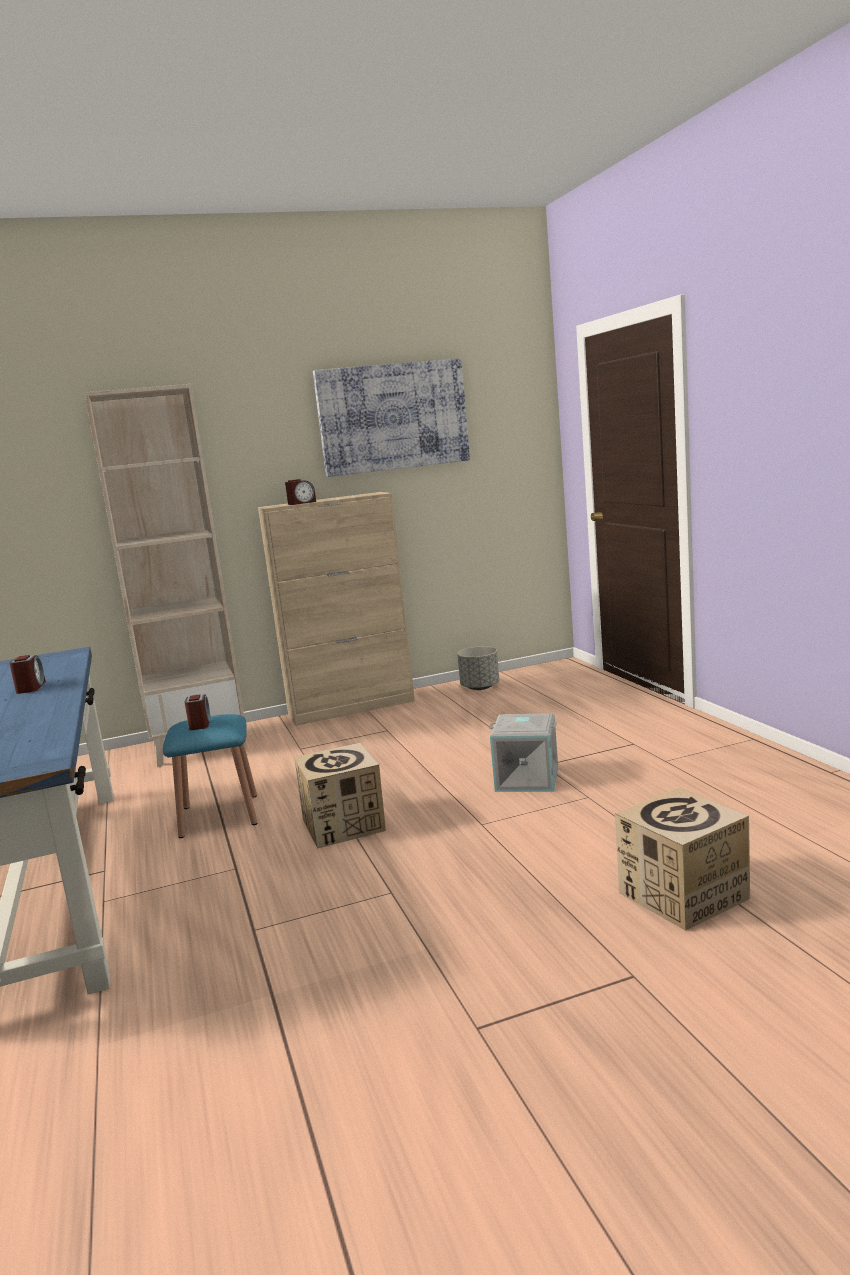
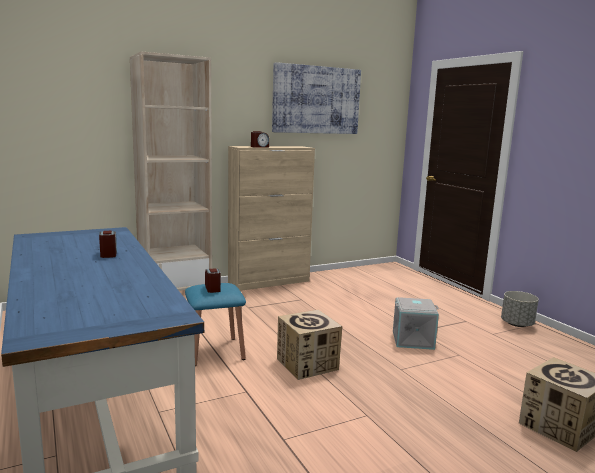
camera: 10 degrees left, 0 degrees up
grey planter [457,646,499,690] -> grey planter moved to [501,291,539,327]

